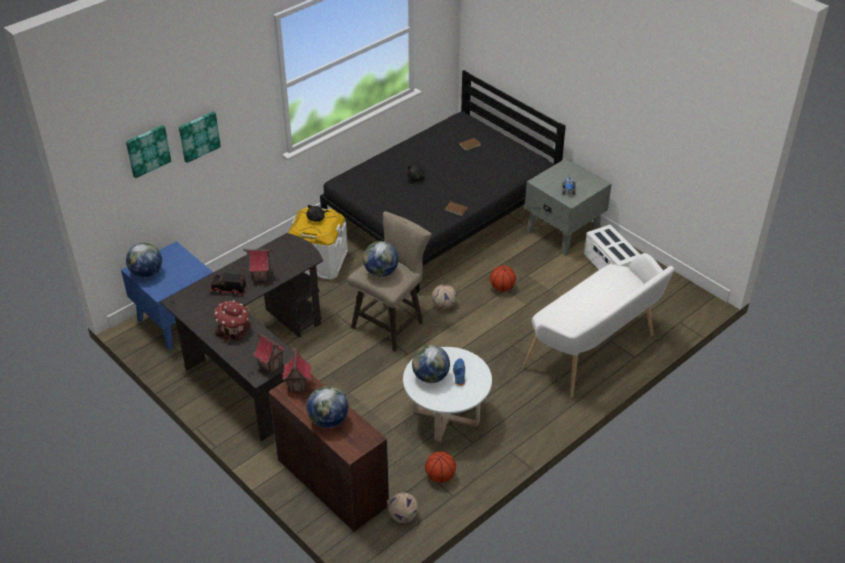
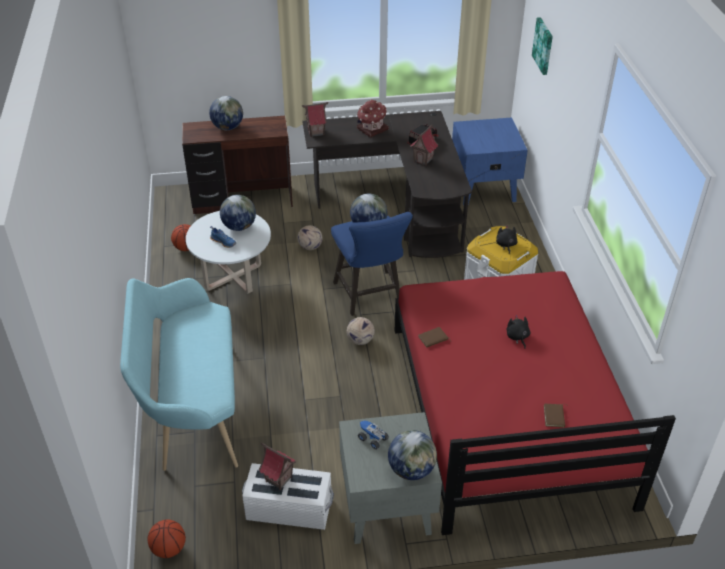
camera: 125 degrees right, 0 degrees up
globe [126,243,162,278] -> globe moved to [388,430,437,480]
picture [179,111,221,163] -> none
toy house [282,346,311,392] -> toy house moved to [258,442,296,490]
black bed [320,70,566,293] -> red bed [395,271,676,535]
beige stool [348,211,432,352] -> blue stool [331,212,413,316]
football [388,493,418,523] -> football moved to [298,225,323,250]
basketball [490,265,516,292] -> basketball moved to [147,519,186,558]
white bench [522,253,675,397] -> turquoise bench [120,278,238,471]

